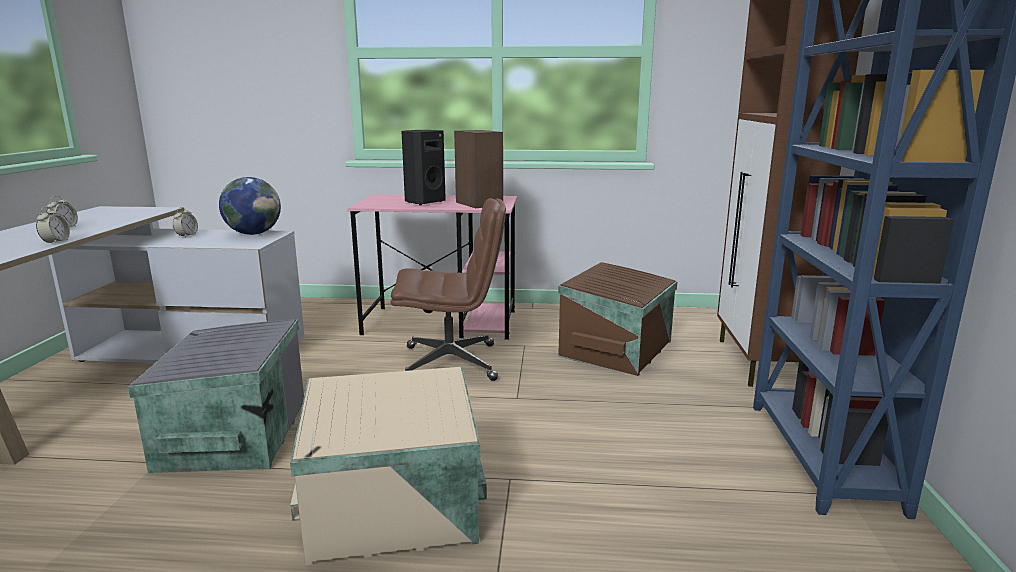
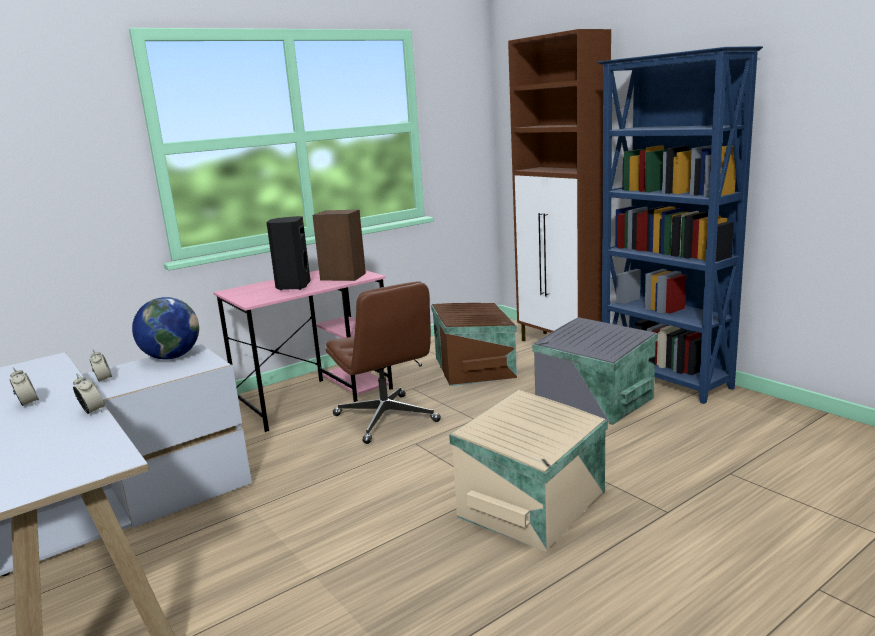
camera: 40 degrees left, 0 degrees up
grey storage box [128,319,304,473] -> grey storage box moved to [532,317,658,425]
brown office chair [391,198,506,381] -> brown office chair turned 105 degrees clockwise [326,281,441,444]

